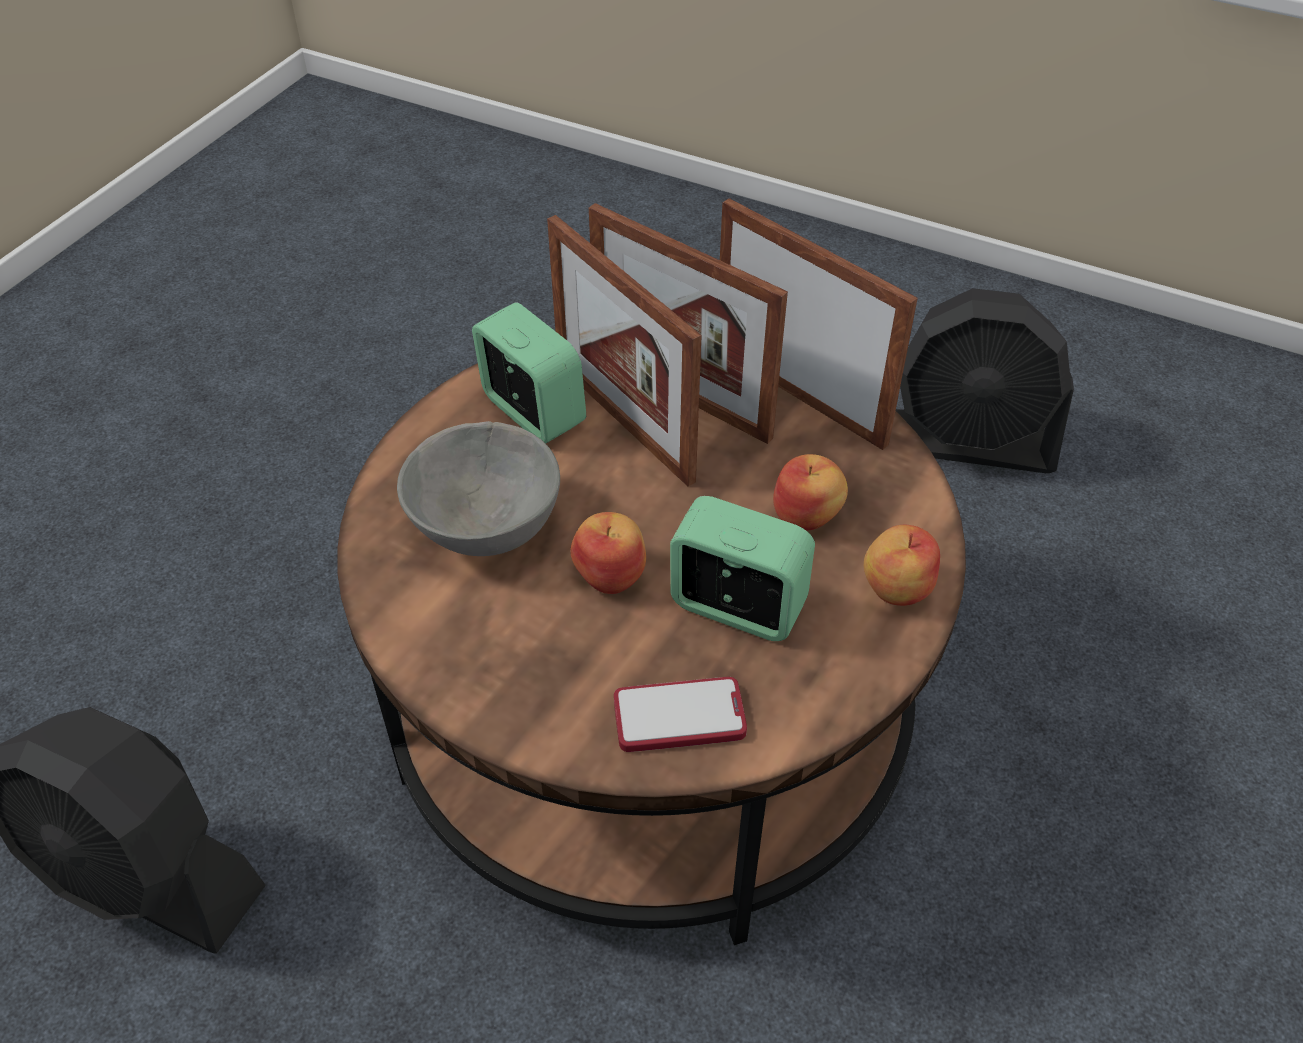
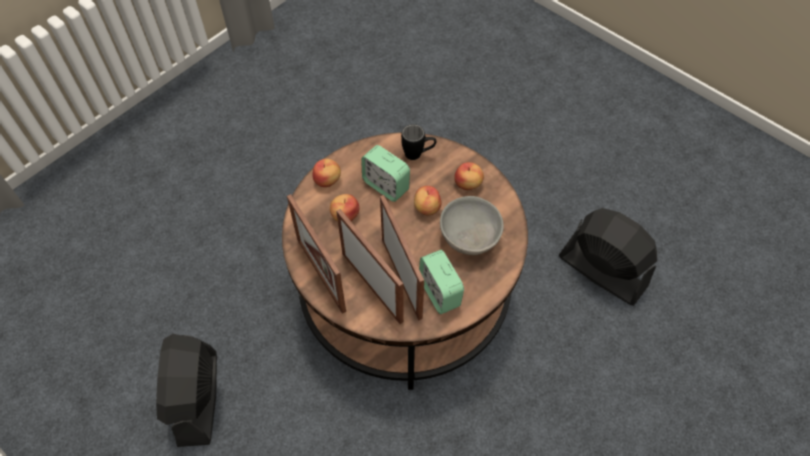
camera: 165 degrees left, 10 degrees up
phone [614,677,747,752] -> black mug [401,124,436,160]
black fan [896,288,1074,473] -> black fan turned 120 degrees counterclockwise [156,334,217,447]
none -> apple [454,162,484,190]

